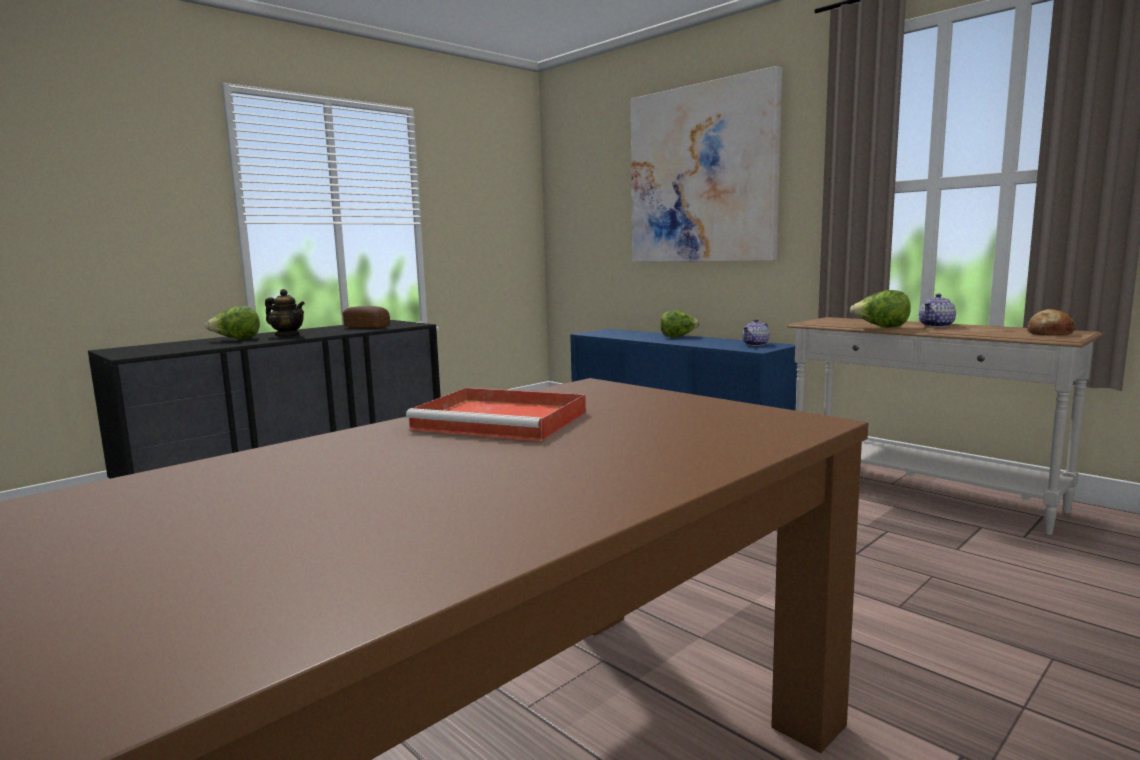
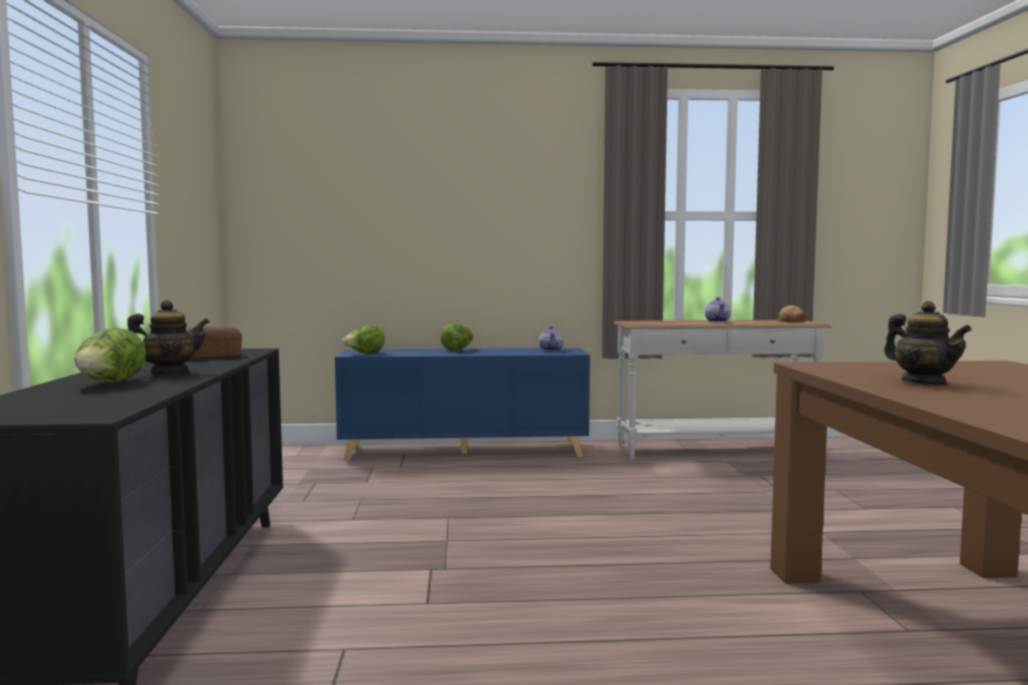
camera: 50 degrees left, 5 degrees down
red tray [406,387,586,441] -> teapot [884,301,972,385]
picture [631,66,782,262] -> none
lettuce [850,290,911,328] -> lettuce moved to [342,325,385,354]

